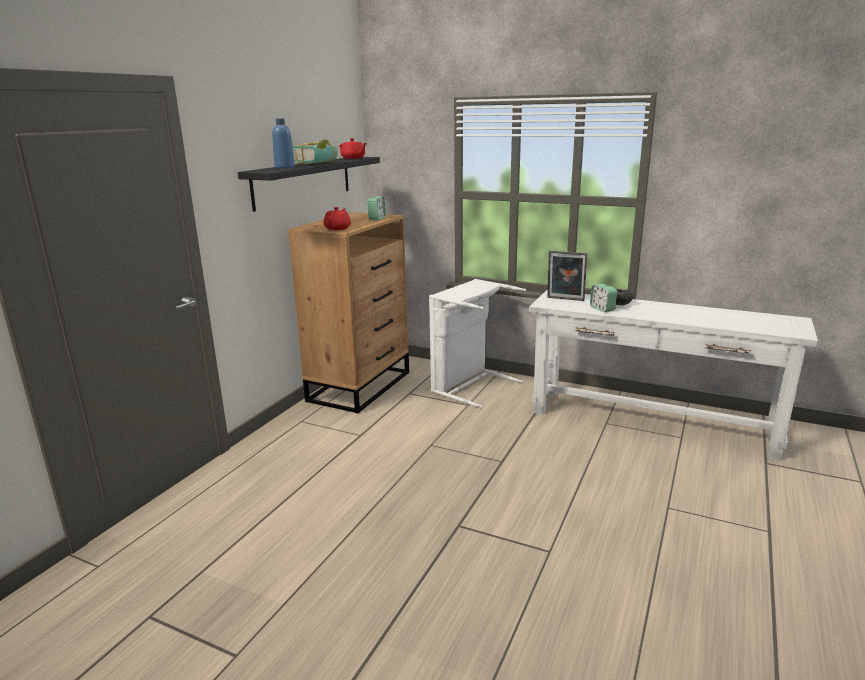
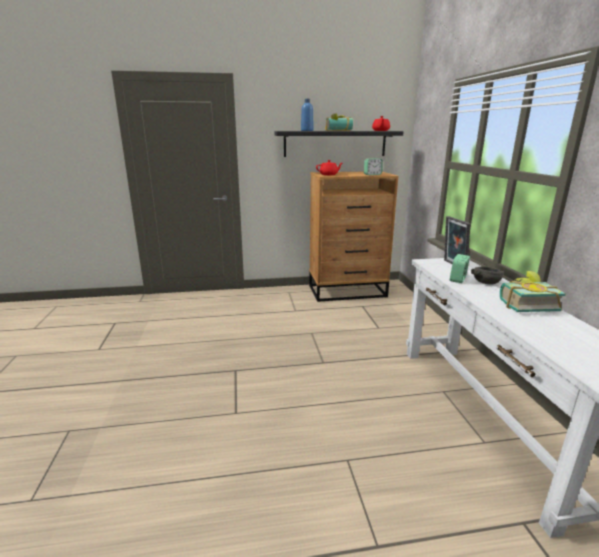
camera: 55 degrees right, 0 degrees up
white laundry basket [429,279,526,408] -> none
none -> book [500,271,566,312]

